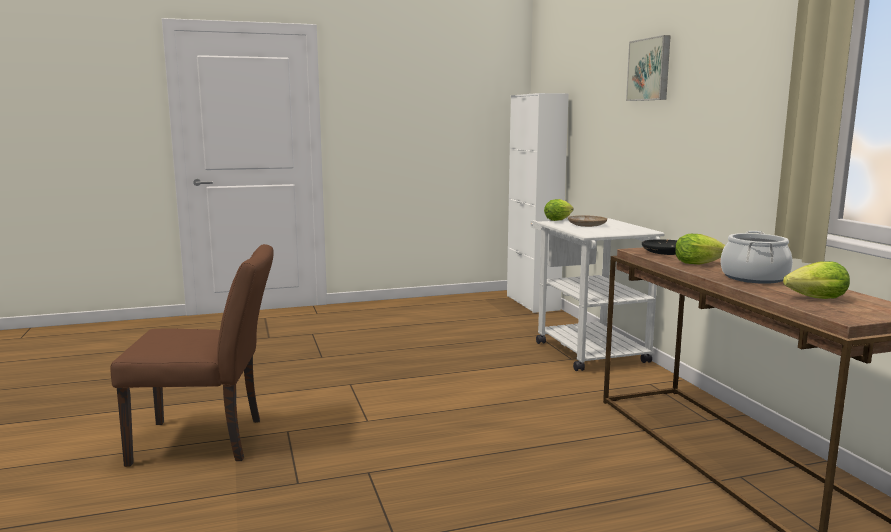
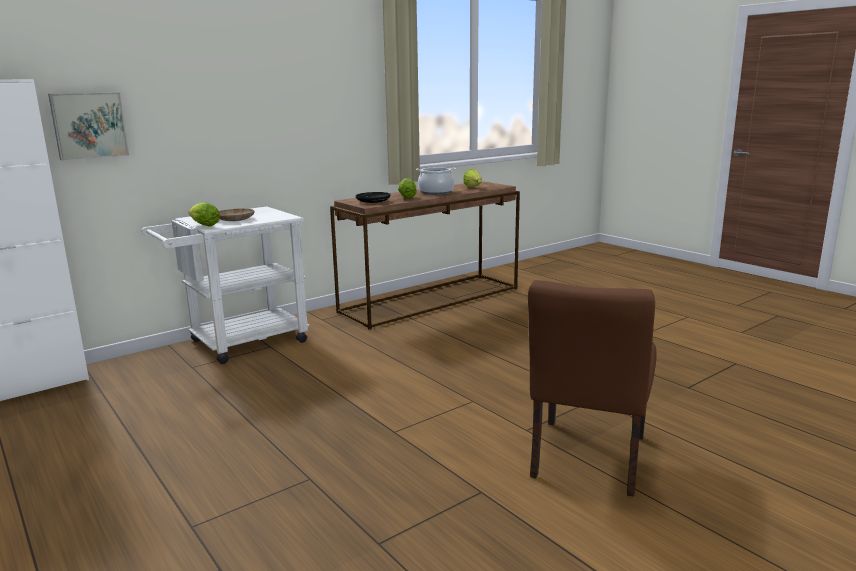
camera: 110 degrees left, 5 degrees up
brown chair [111,244,274,467] -> brown chair turned 135 degrees counterclockwise [528,280,656,496]
picture [626,35,671,101] -> picture moved to [48,92,129,160]

